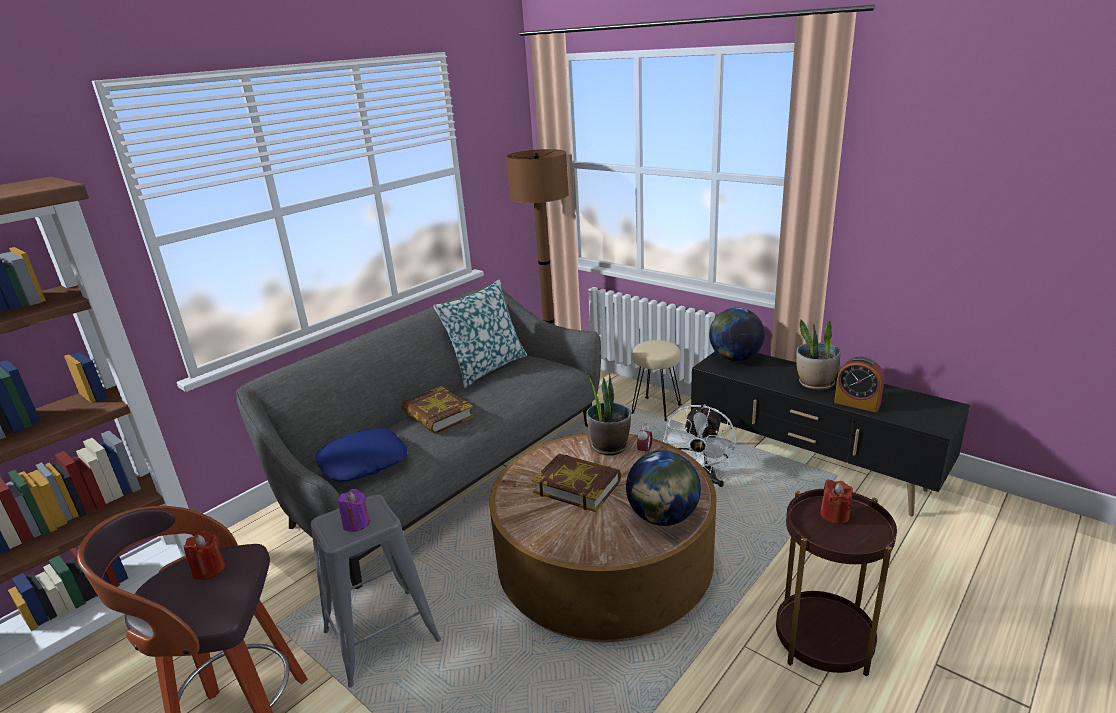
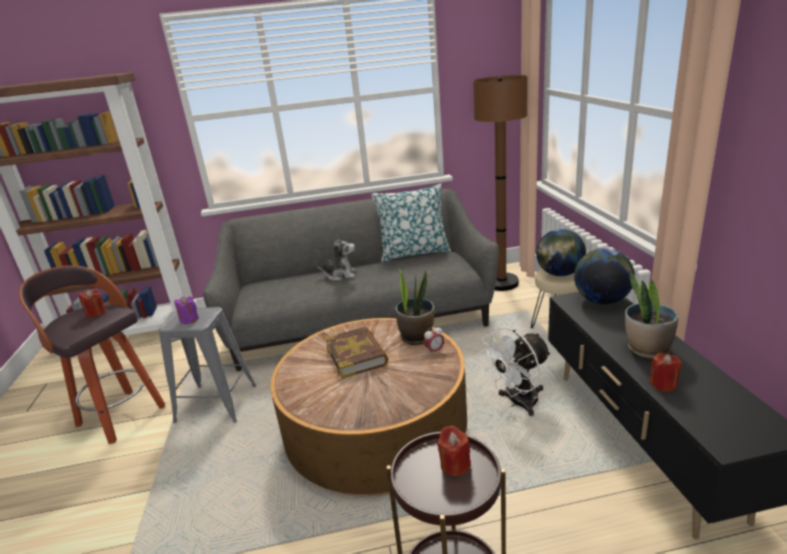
camera: 40 degrees right, 0 degrees up
blue pillow [316,429,407,482] -> none
book [402,386,474,434] -> plush toy [316,234,356,281]
globe [626,451,701,526] -> globe moved to [536,229,586,276]
alarm clock [834,357,884,412] -> red candle [649,353,682,392]

